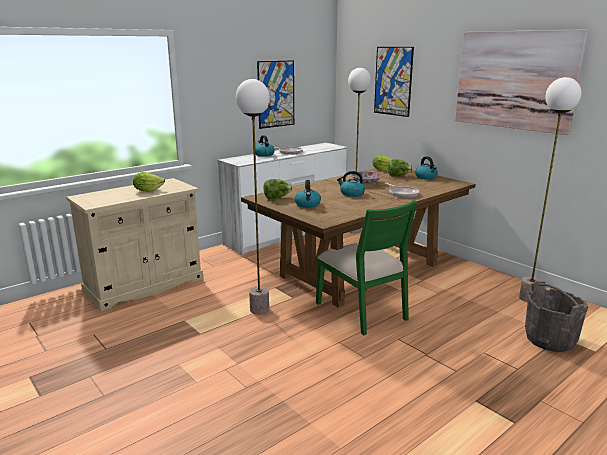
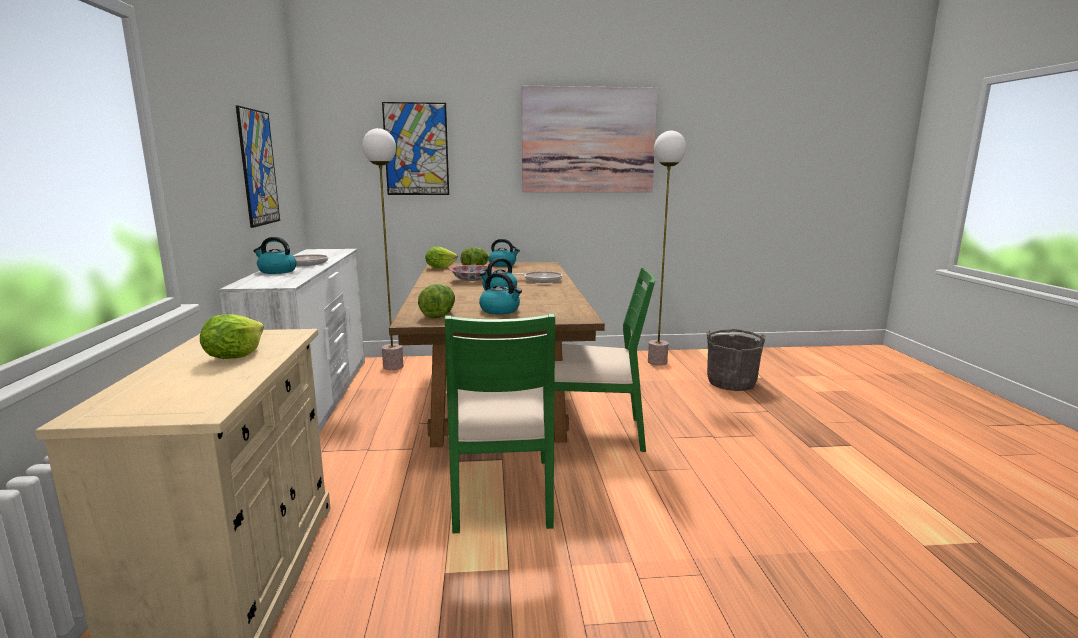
camera: 55 degrees left, 5 degrees down
floor lamp [236,79,270,314] -> green chair [445,314,555,534]

